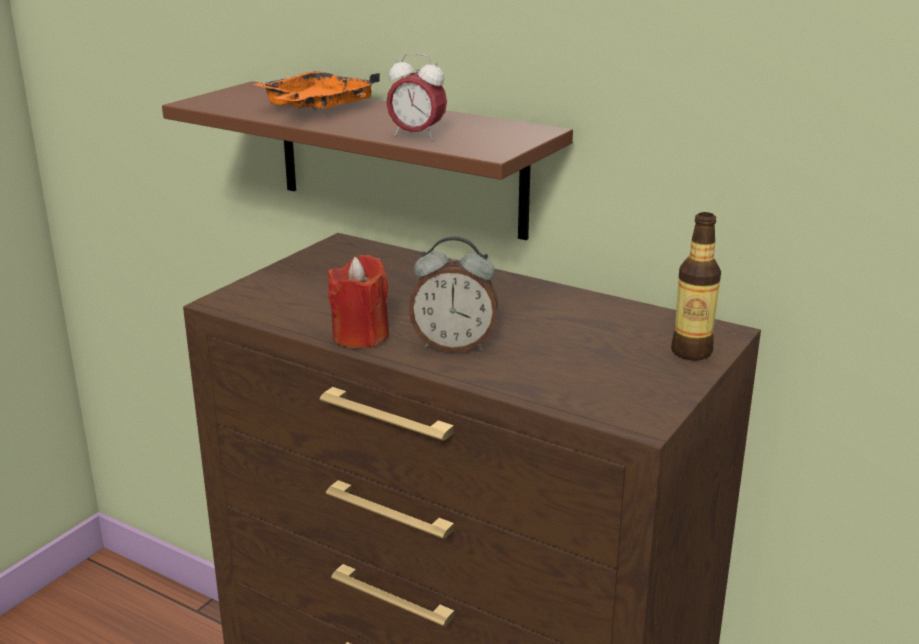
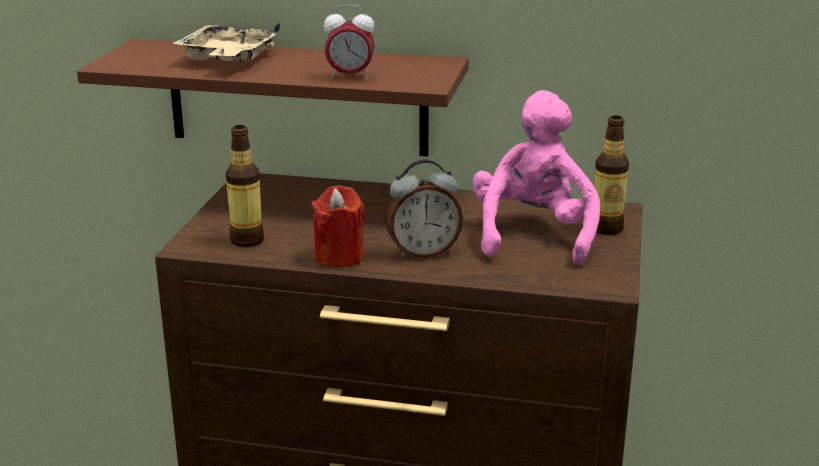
camera: 20 degrees left, 0 degrees up
orange tray [252,71,380,110] -> beige tray [172,23,280,63]
none -> bottle [226,125,264,247]
none -> pink plush toy [472,90,600,266]

